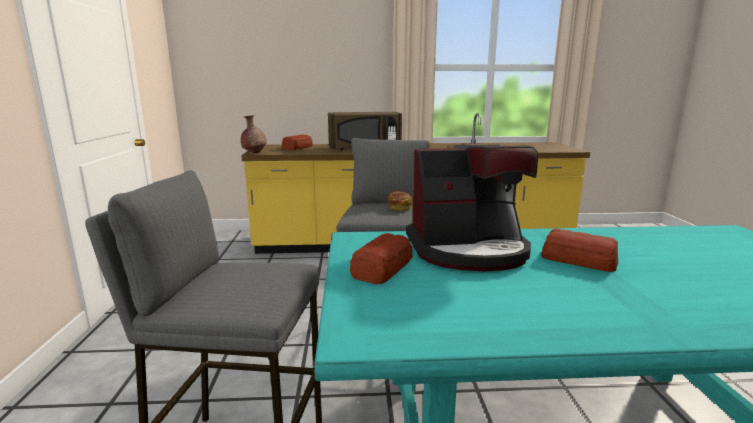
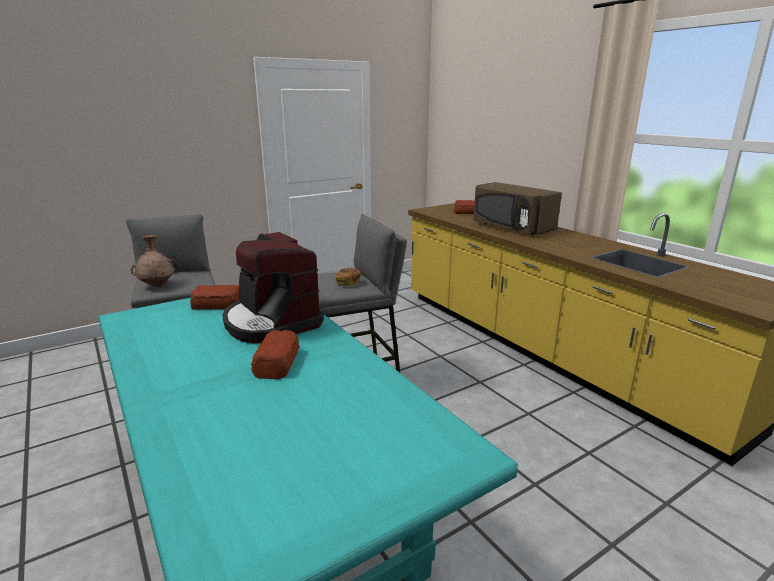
camera: 60 degrees right, 5 degrees up
brown vase [241,115,267,153] -> brown vase moved to [131,235,177,287]

